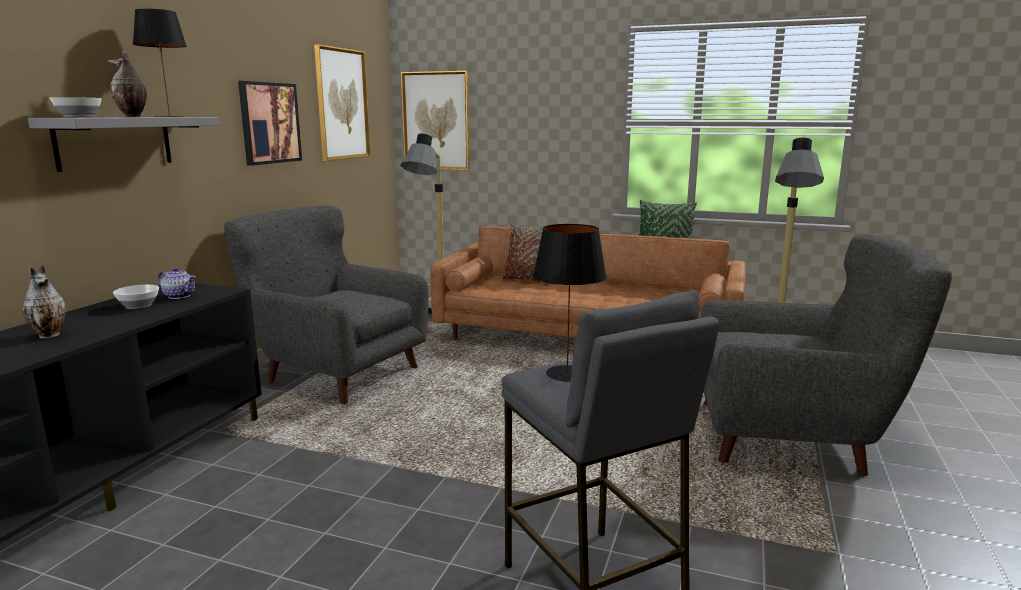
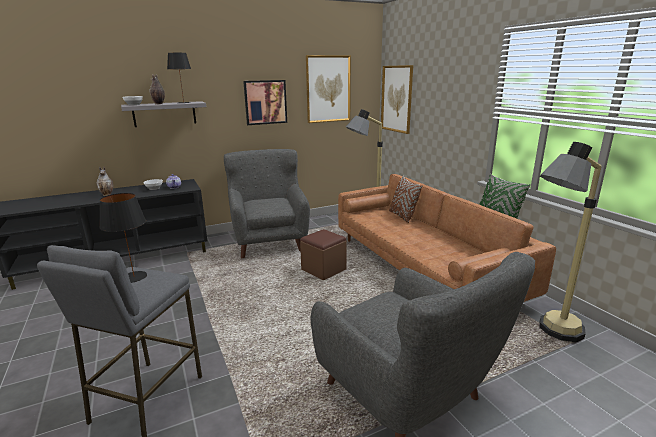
camera: 45 degrees right, 5 degrees up
none -> brown ottoman [300,229,347,280]

